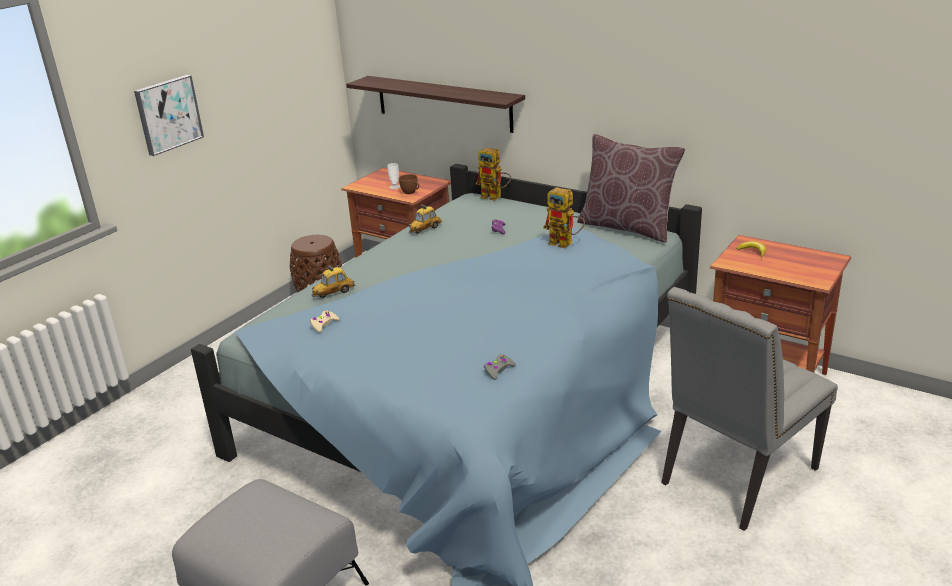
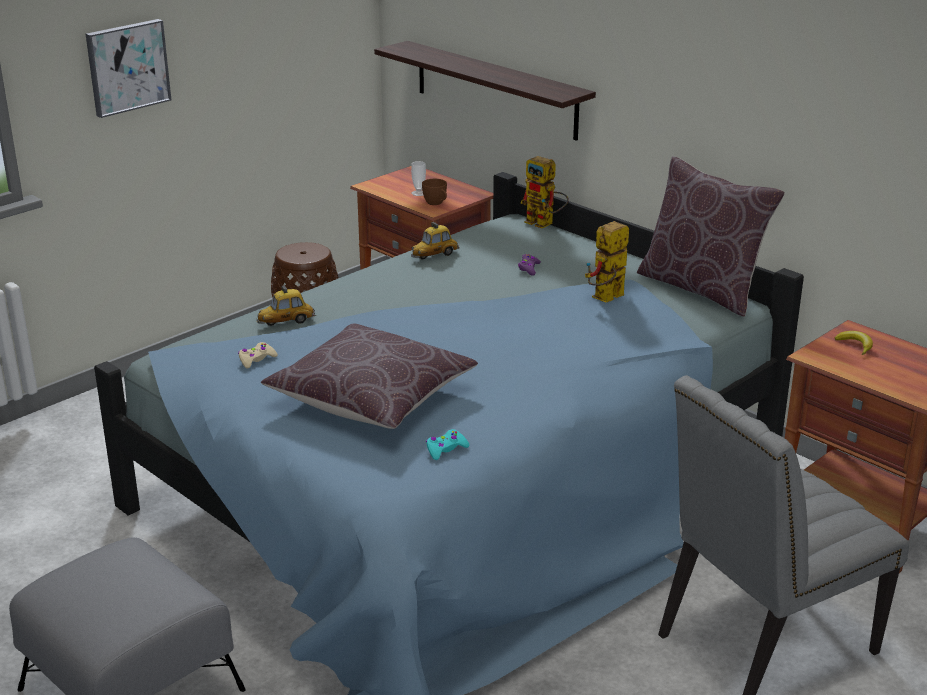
camera: 10 degrees right, 0 degrees up
grey game controller [484,354,516,380] -> turquoise game controller [426,429,469,460]
toy robot [543,187,585,248] -> toy robot turned 90 degrees clockwise [585,221,629,302]
none -> brown pillow [261,323,478,429]

